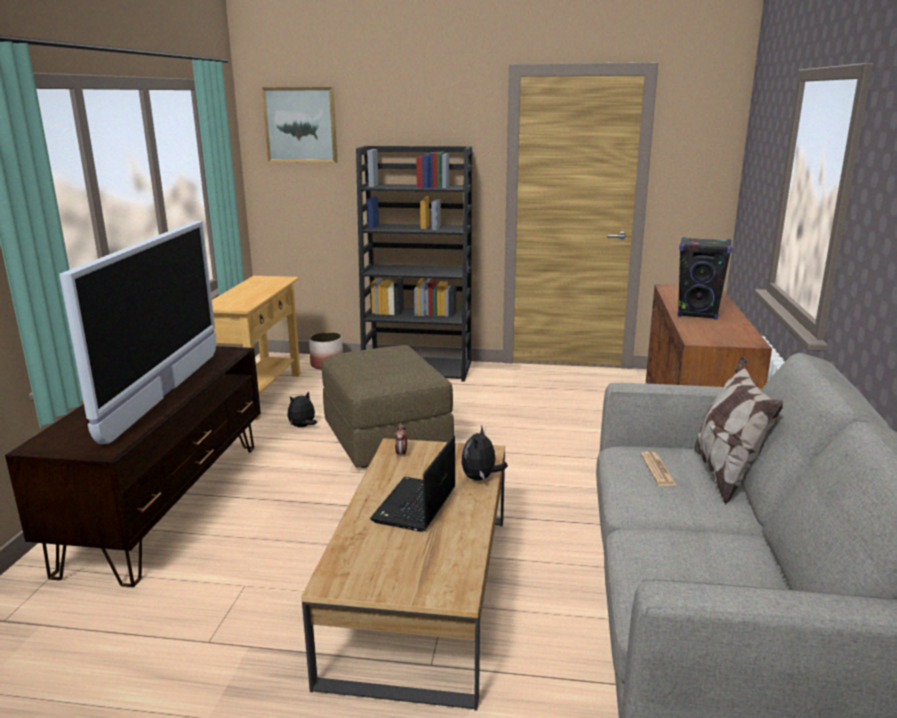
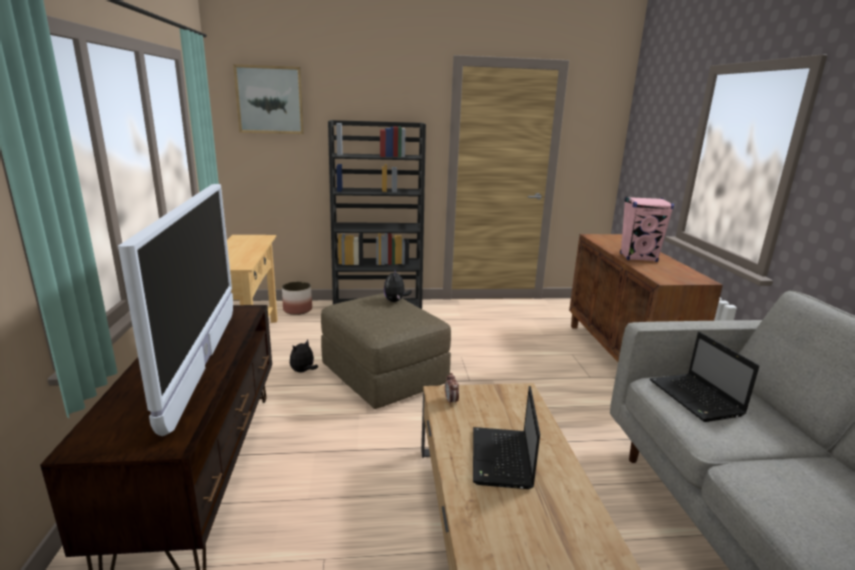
camera: 15 degrees left, 0 degrees up
plush toy [461,425,508,481] -> plush toy moved to [384,270,412,302]
newspaper [641,451,676,486] -> laptop [650,332,759,422]
black speaker [678,237,732,320] -> pink speaker [620,197,674,262]
pillow [693,356,783,504] -> none

